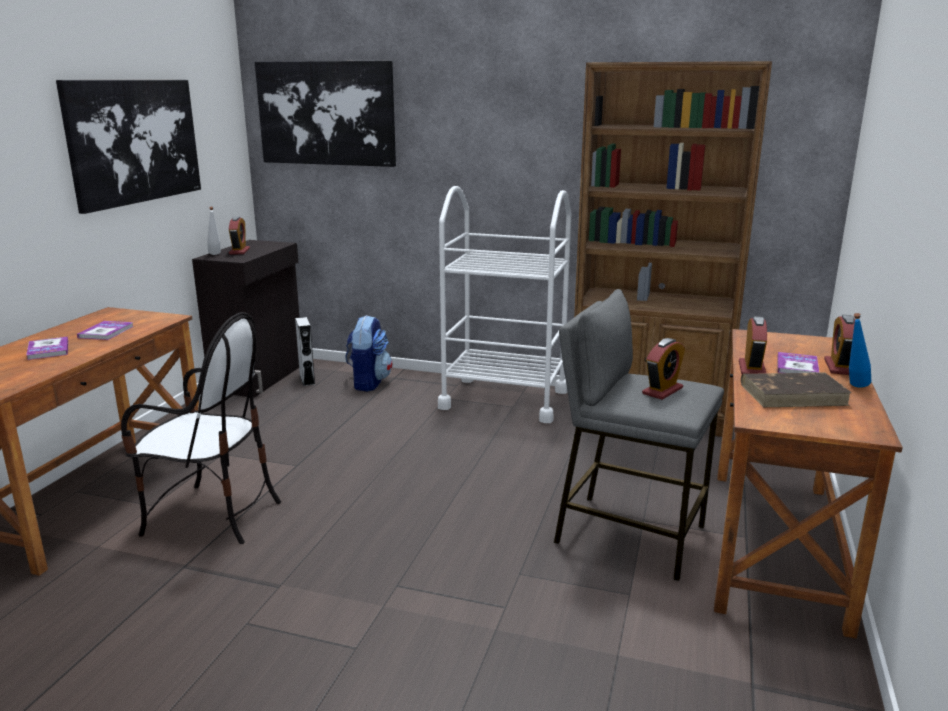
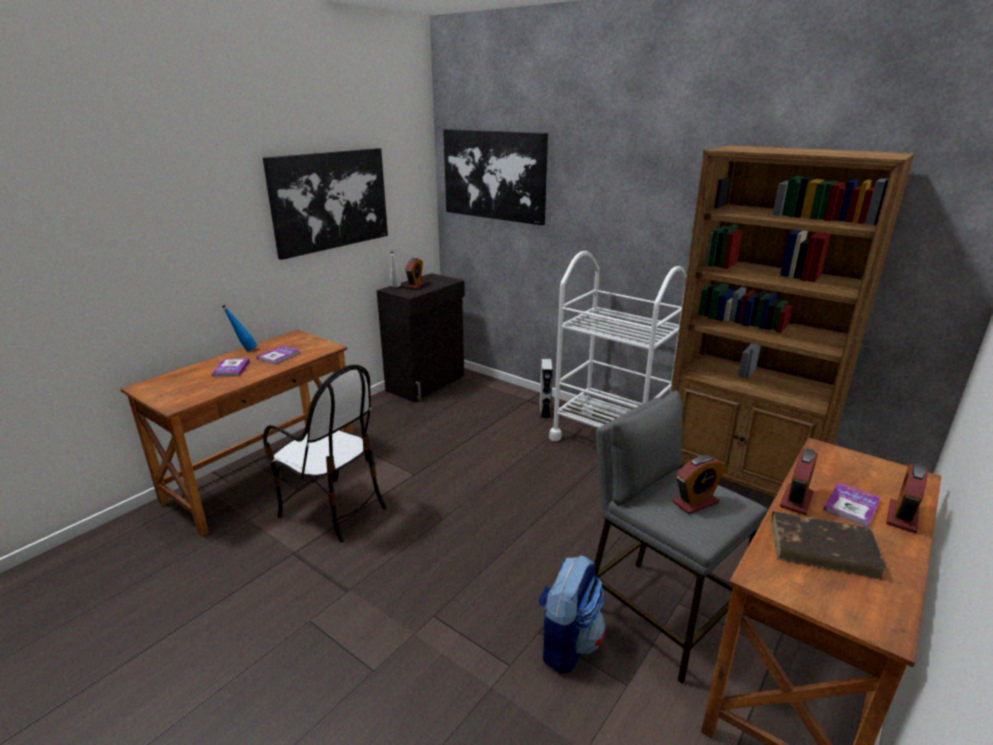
camera: 20 degrees right, 5 degrees up
grey speaker [295,317,315,386] -> grey speaker moved to [539,359,553,418]
backpack [346,315,392,392] -> backpack moved to [538,555,606,674]
blue bottle [849,313,871,388] -> blue bottle moved to [222,305,257,351]

